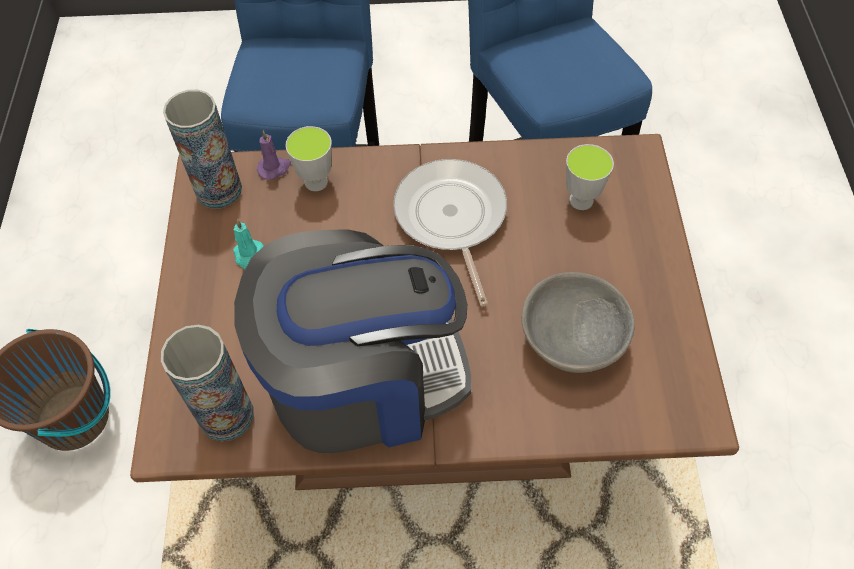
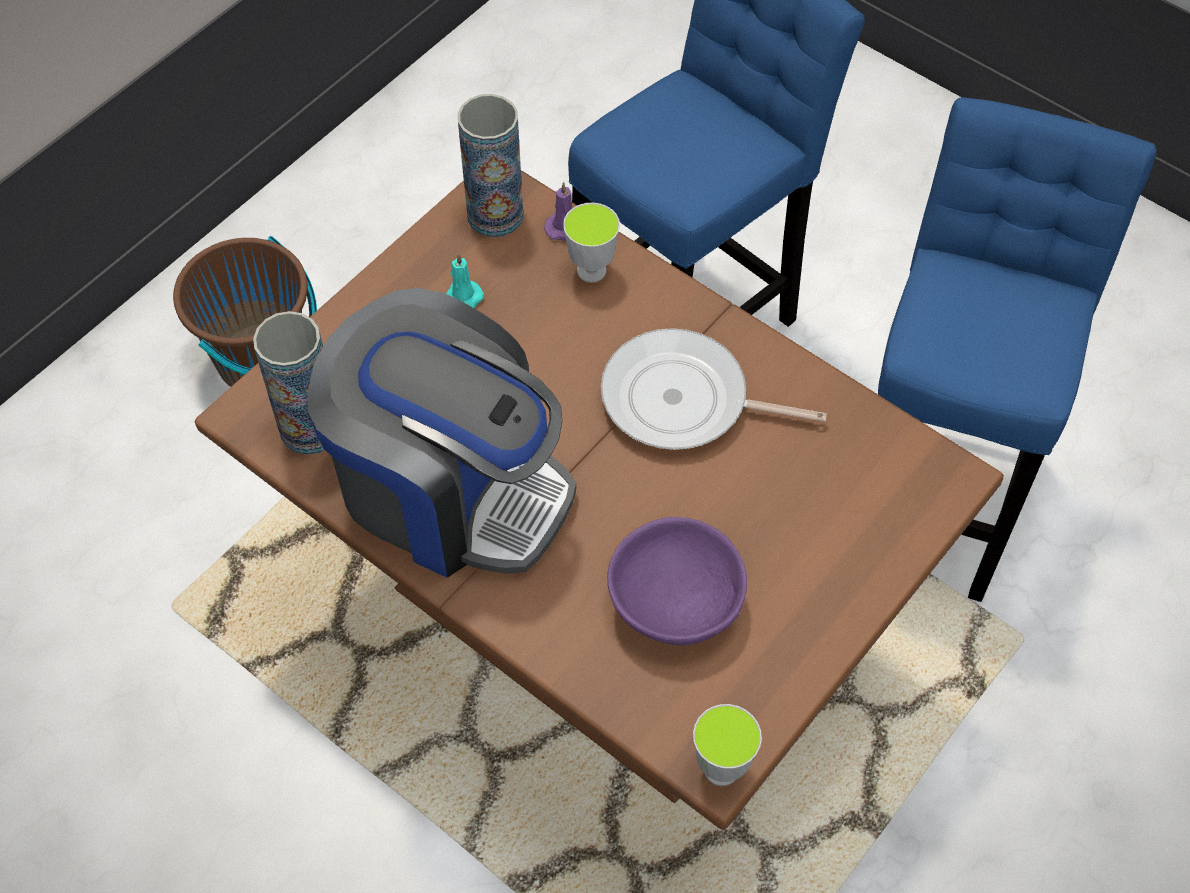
camera: 40 degrees right, 0 degrees up
frying pan [393,159,507,306] -> frying pan turned 105 degrees counterclockwise [601,328,827,450]
grey bowl [521,272,635,373] -> purple bowl [607,517,747,645]
cup [566,144,614,210] -> cup moved to [693,704,762,786]

